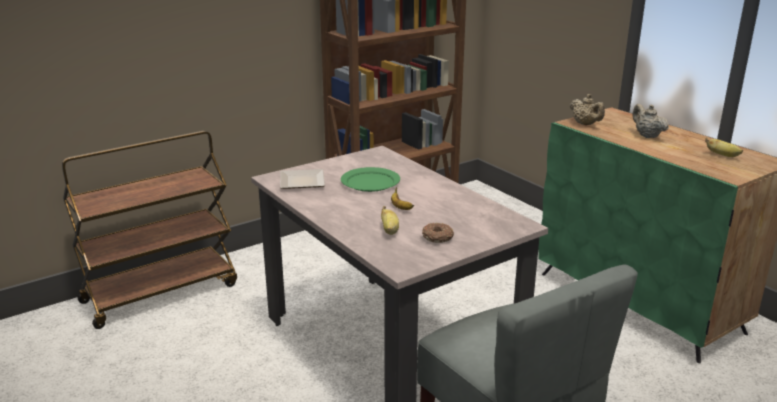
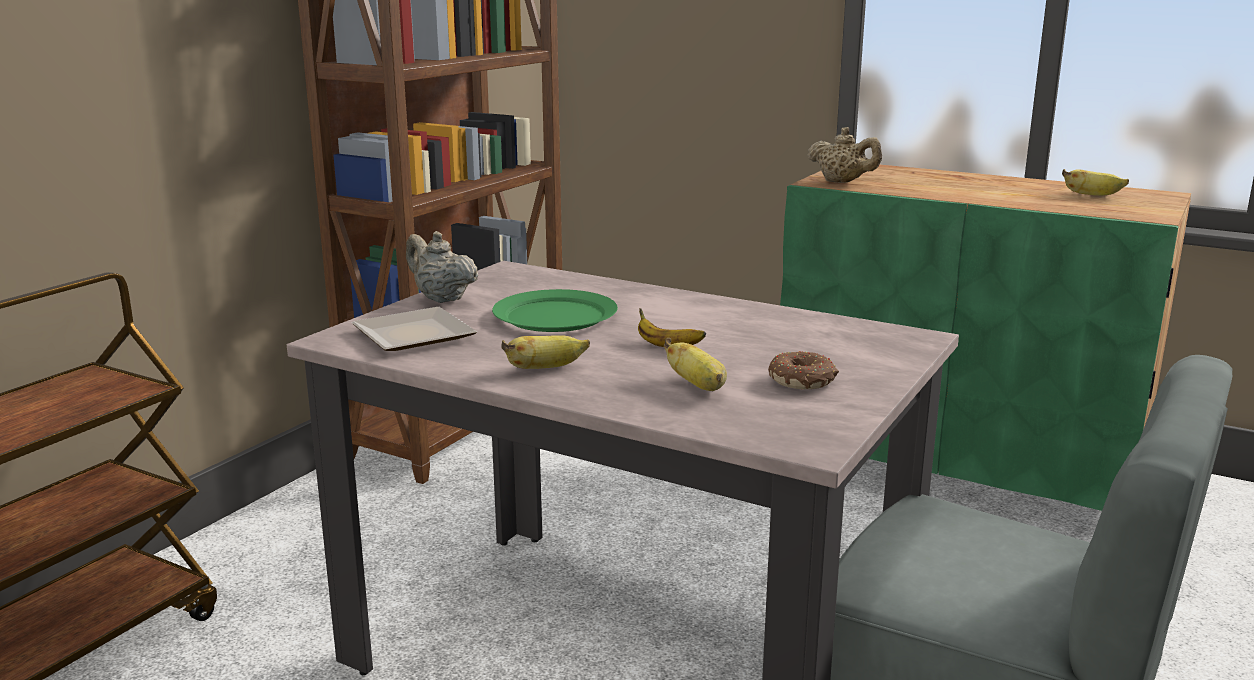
camera: 25 degrees left, 5 degrees down
beige teapot [633,104,669,138] -> beige teapot moved to [406,231,479,303]
none -> banana [501,335,590,369]

